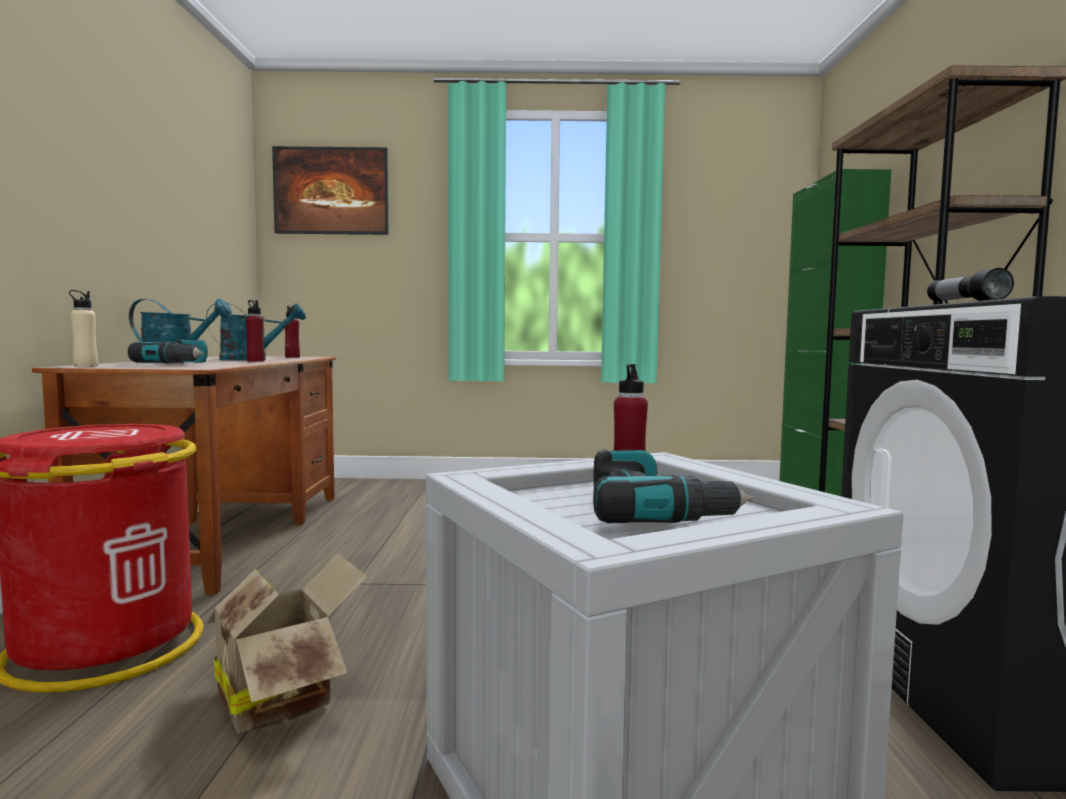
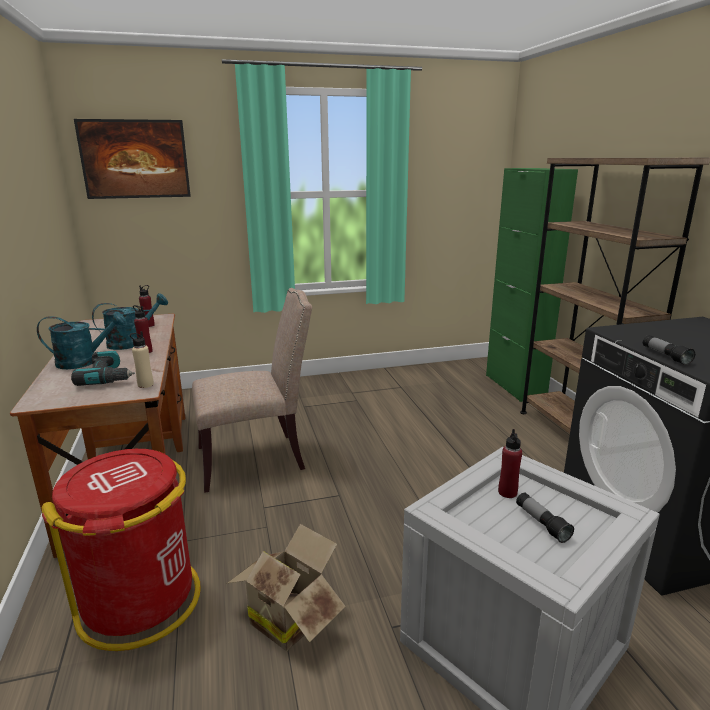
camera: 15 degrees left, 15 degrees up
beige bottle [69,290,98,367] -> beige bottle moved to [130,331,154,388]
power drill [593,449,754,523] -> flashlight [516,493,574,543]
none -> beige chair [192,288,312,493]

